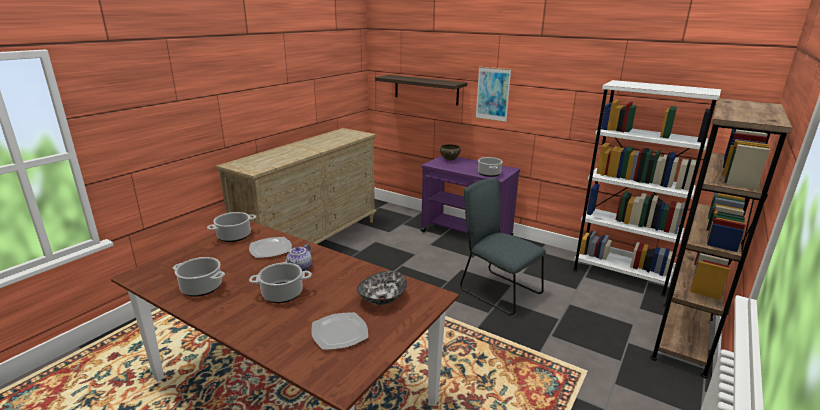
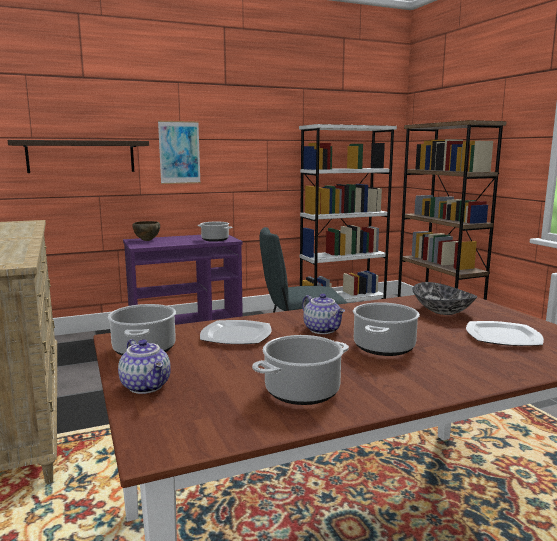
camera: 55 degrees left, 10 degrees down
none -> teapot [118,339,171,394]

